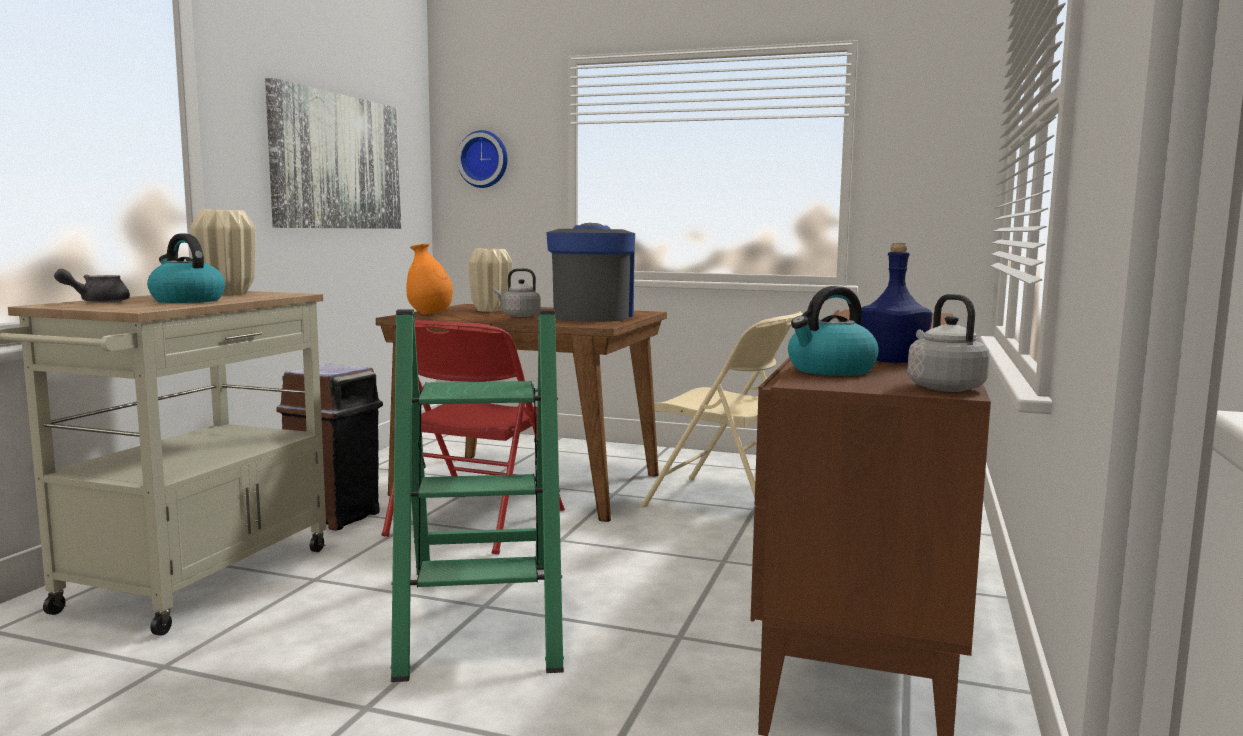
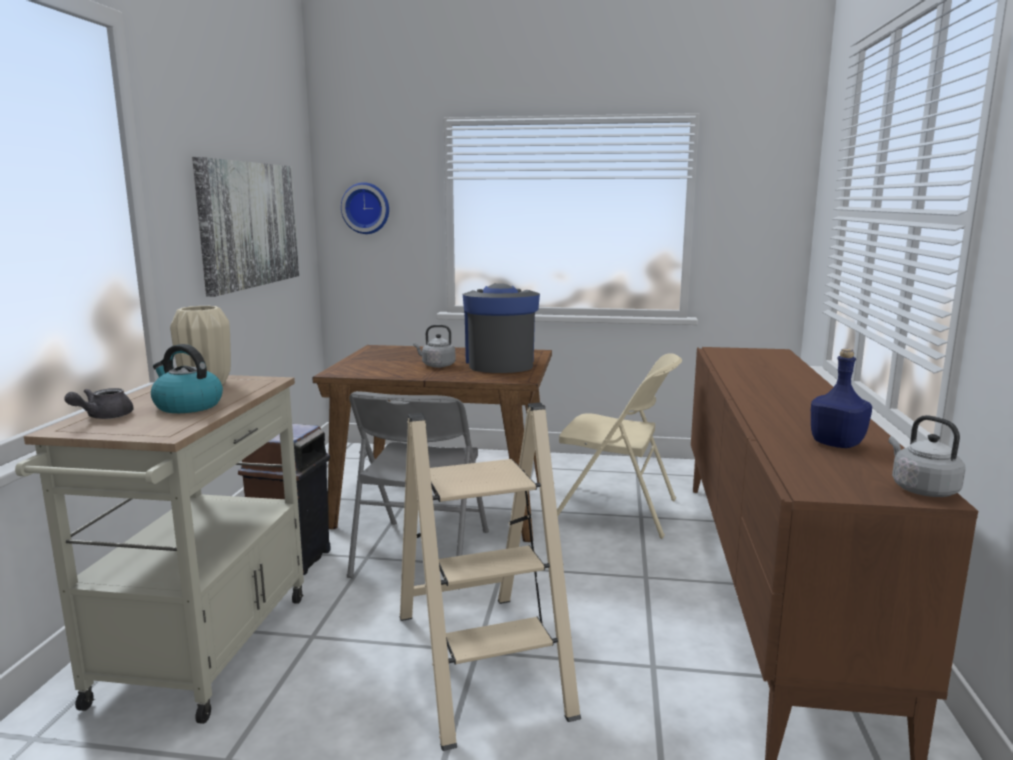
camera: 10 degrees left, 5 degrees up
red chair [382,320,565,555] -> grey chair [347,391,489,590]
green step ladder [390,309,564,682] -> beige step ladder [400,403,581,751]
orange vase [406,243,453,315] -> none
beige vase [468,249,512,312] -> none
kettle [788,286,879,376] -> none

